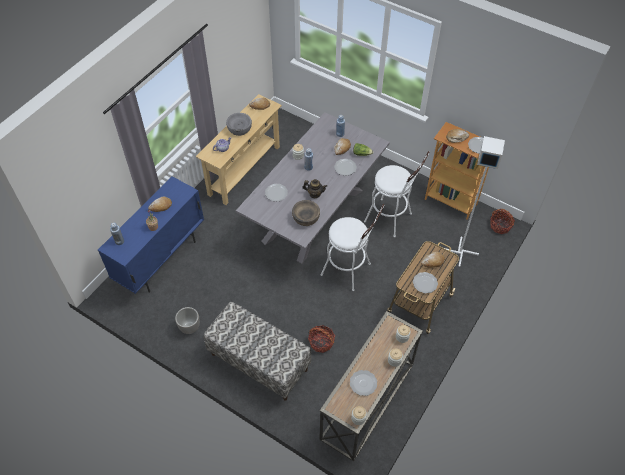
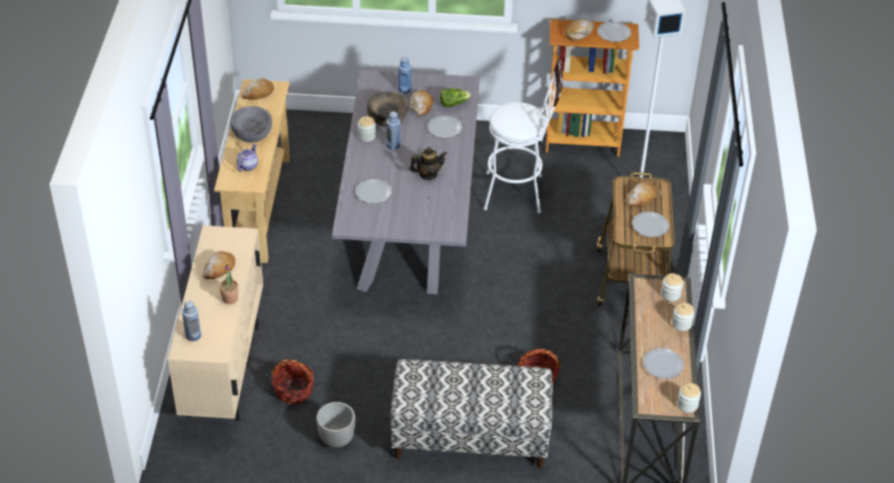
camera: 30 degrees left, 10 degrees down
blue cabinet [98,176,204,294] -> beige cabinet [167,225,263,421]
brown bowl [292,200,320,226] -> brown bowl moved to [367,91,408,127]
white stool [321,204,385,291] -> none
basket [490,209,515,234] -> basket moved to [271,359,314,404]

